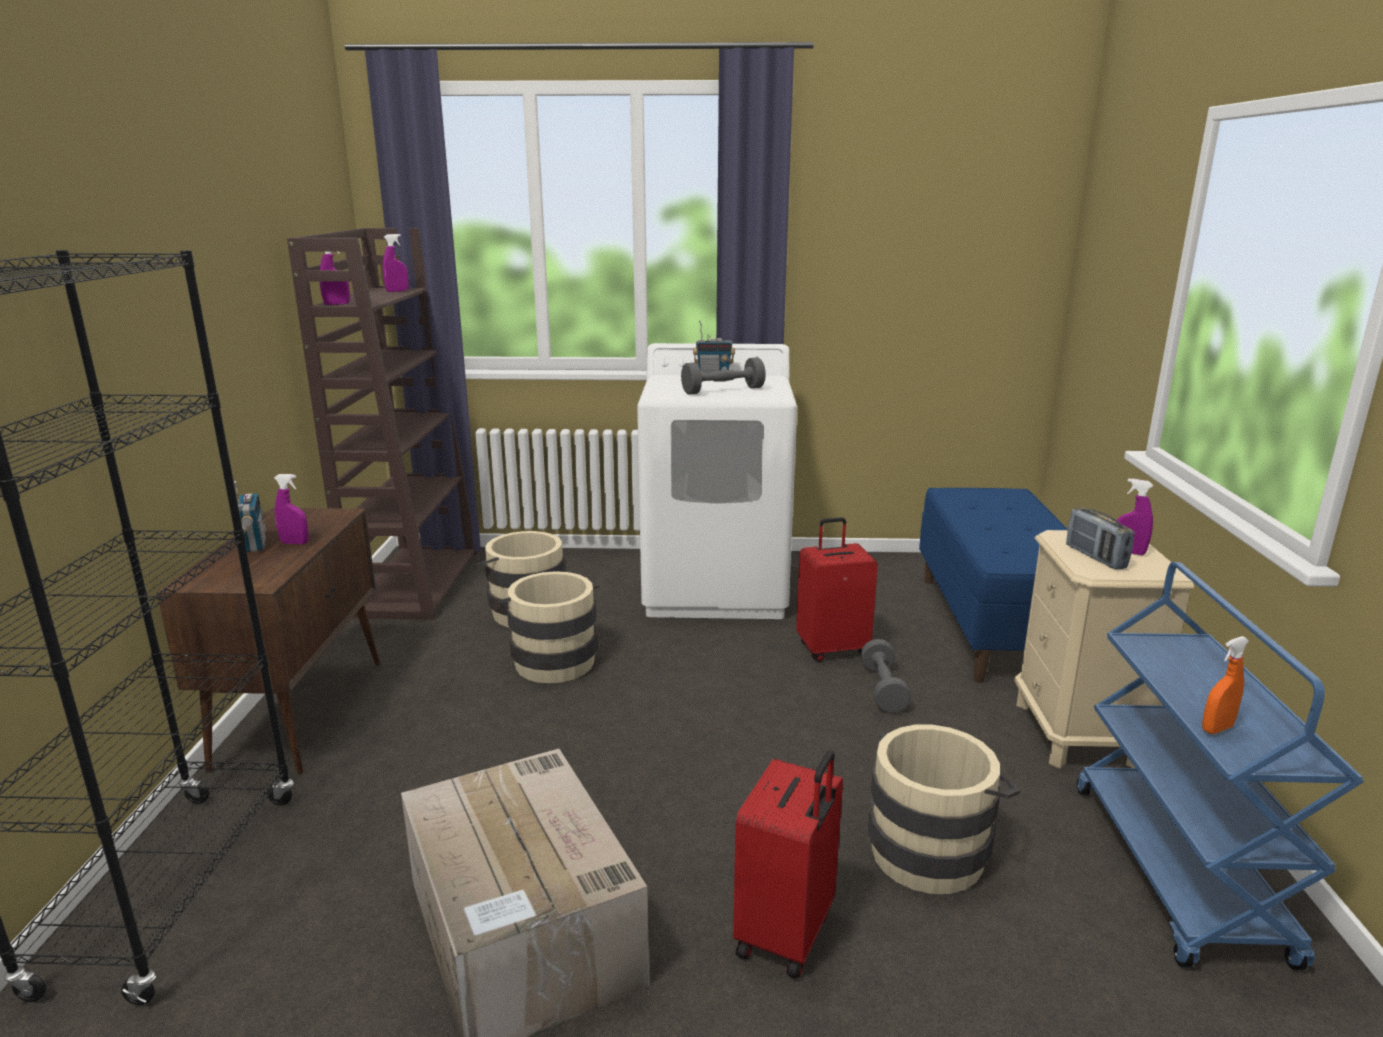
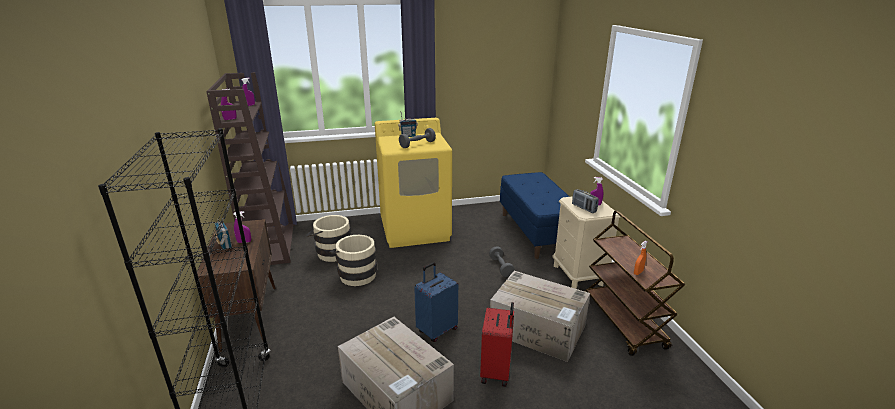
camera: 15 degrees left, 5 degrees up
white washing machine [637,343,797,619] -> yellow washing machine [375,118,452,248]
red suitcase [796,517,878,662] -> none
beige bucket [868,725,1021,894] -> cardboard box [490,271,590,362]
blue cart [1077,562,1364,971] -> brown cart [585,211,685,356]
none -> blue suitcase [414,262,458,342]

